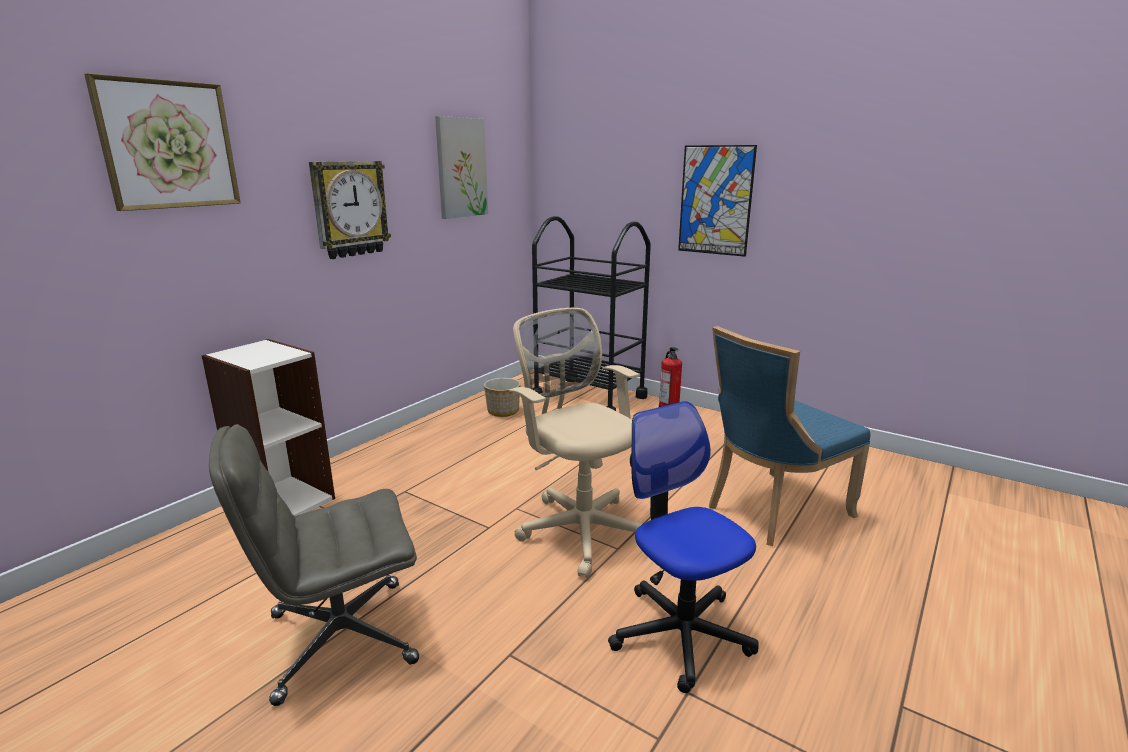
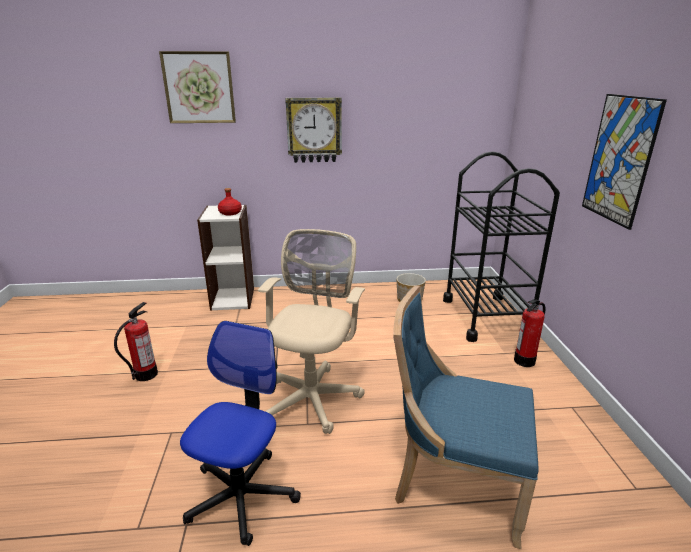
camera: 50 degrees right, 5 degrees up
grey office chair [209,424,419,706] -> fire extinguisher [114,302,158,381]
picture [435,116,488,219] -> none
none -> red bottle [218,188,242,216]

